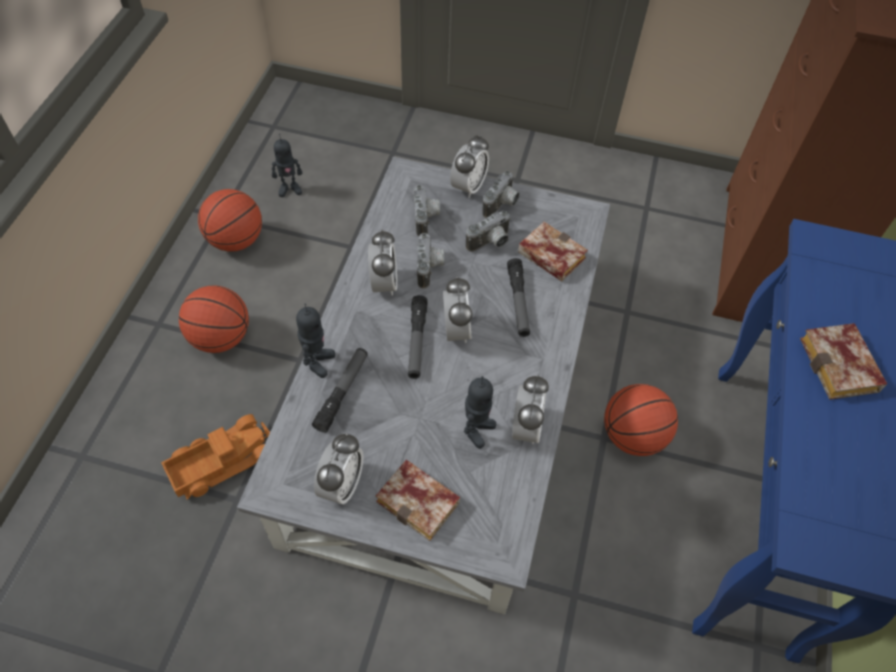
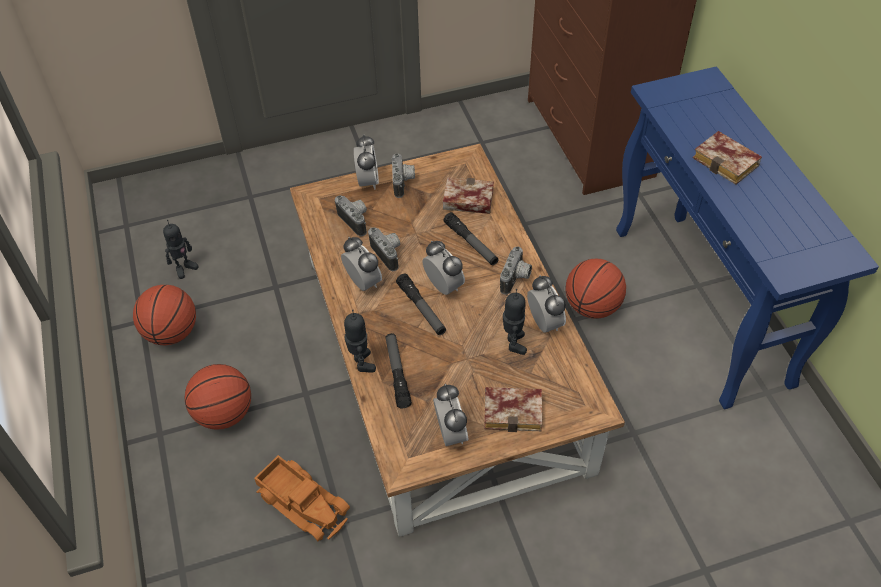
camera: 30 degrees left, 5 degrees down
toy truck [161,414,270,499] -> toy truck turned 105 degrees clockwise [254,455,350,541]
grey coffee table [237,157,610,614] -> brown coffee table [290,144,625,537]
camera [466,211,511,252] -> camera moved to [500,246,532,295]

